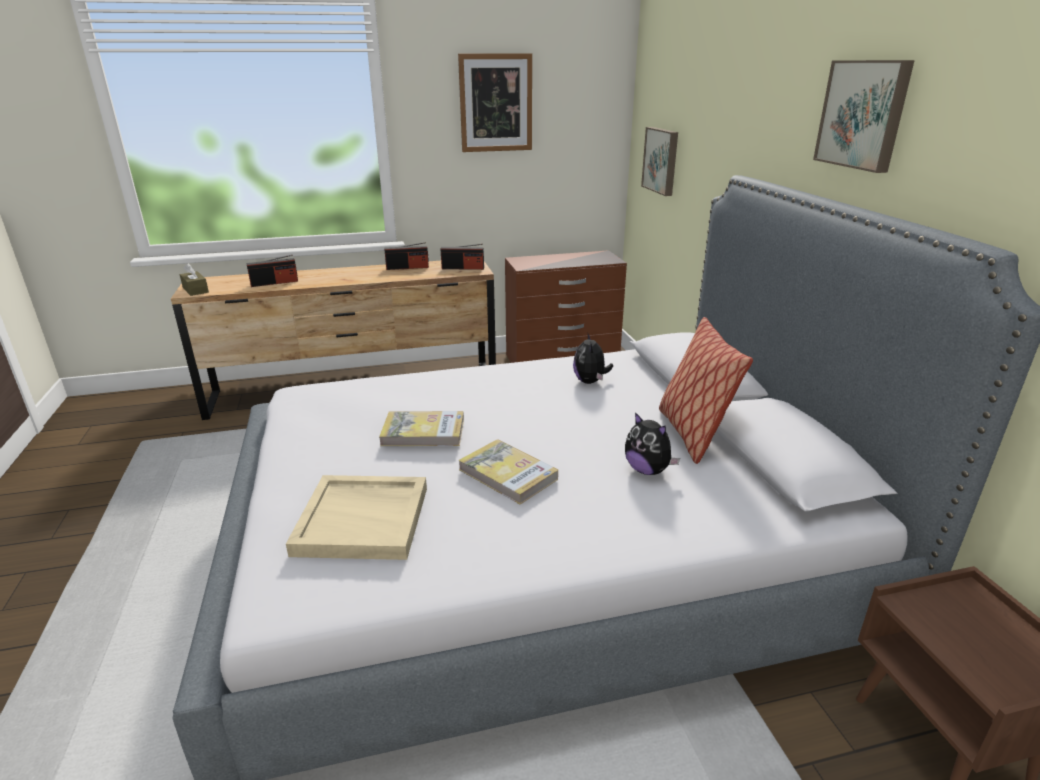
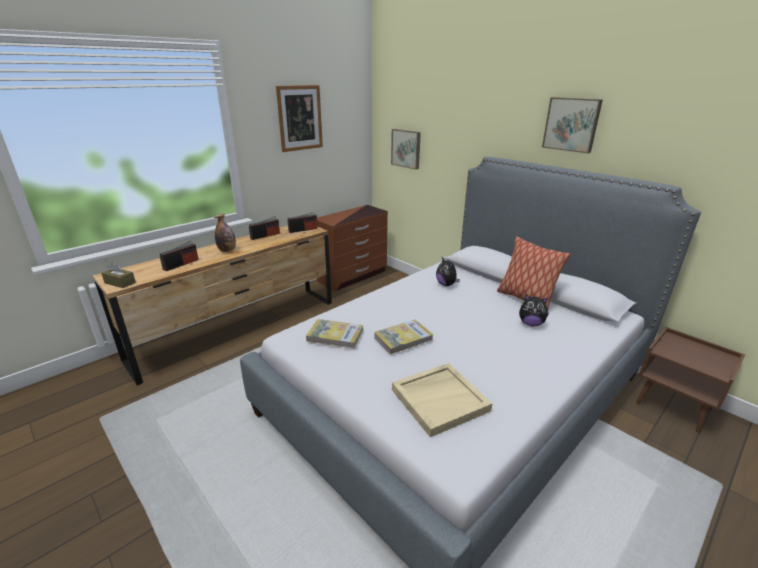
camera: 30 degrees left, 0 degrees up
book [458,439,558,504] -> book moved to [306,319,363,349]
none -> bottle [214,214,236,252]

